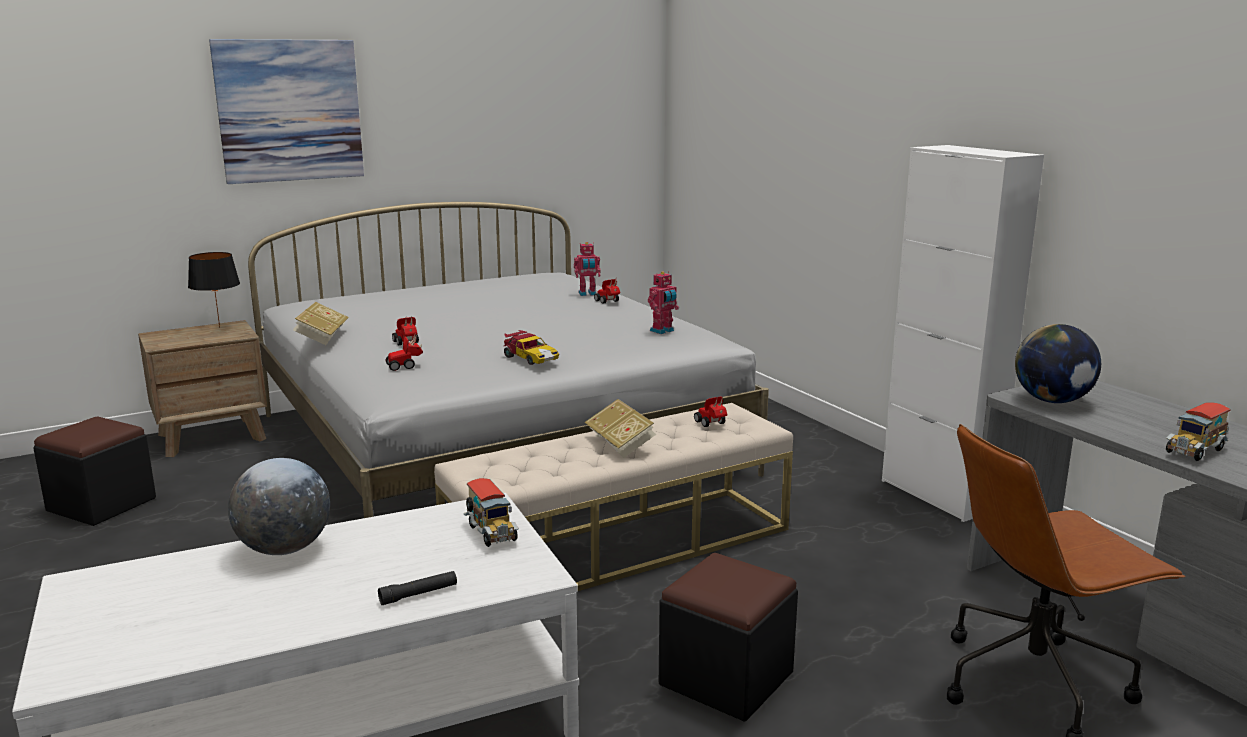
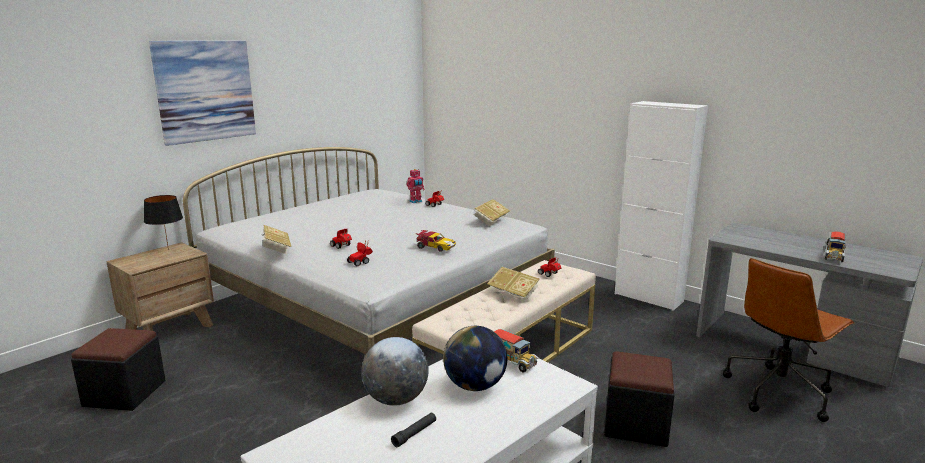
camera: 20 degrees left, 0 degrees up
black flashlight [378,571,457,605] -> black flashlight moved to [391,413,436,447]
toy robot [648,271,679,334] -> book [474,199,510,226]
globe [1015,324,1101,403] -> globe moved to [443,326,507,391]

